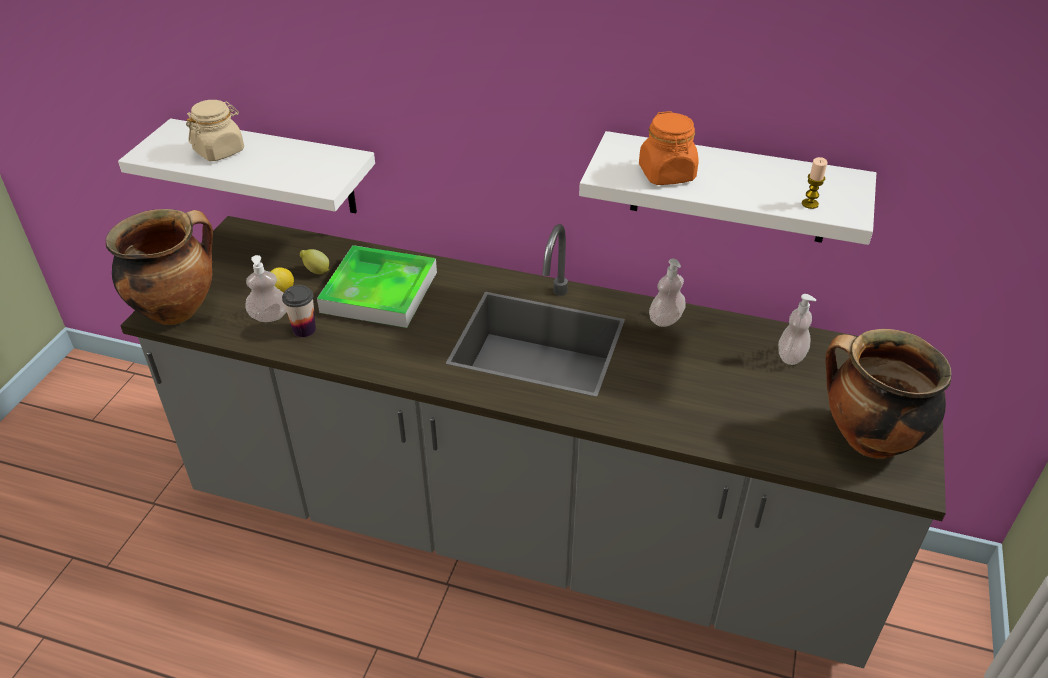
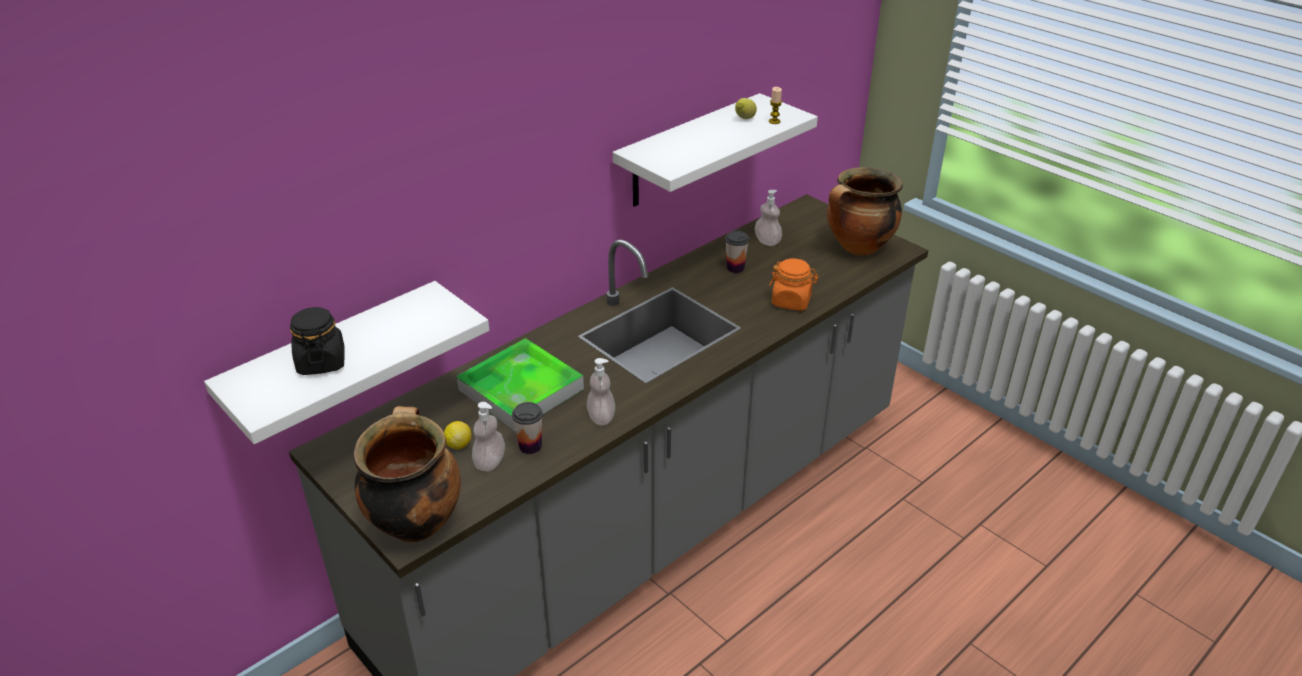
camera: 60 degrees left, 5 degrees down
beige jar [186,100,244,161] -> black jar [290,306,345,375]
lemon [300,249,329,274] -> lemon moved to [735,98,757,119]
orange jar [639,111,699,185] -> orange jar moved to [769,258,818,311]
soap dispenser [649,259,686,327] -> soap dispenser moved to [587,358,615,425]
none -> cup [725,231,749,273]

